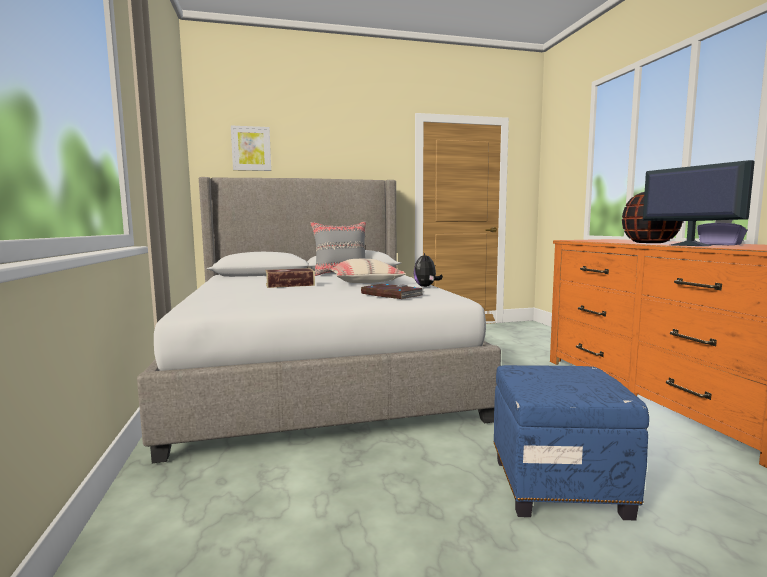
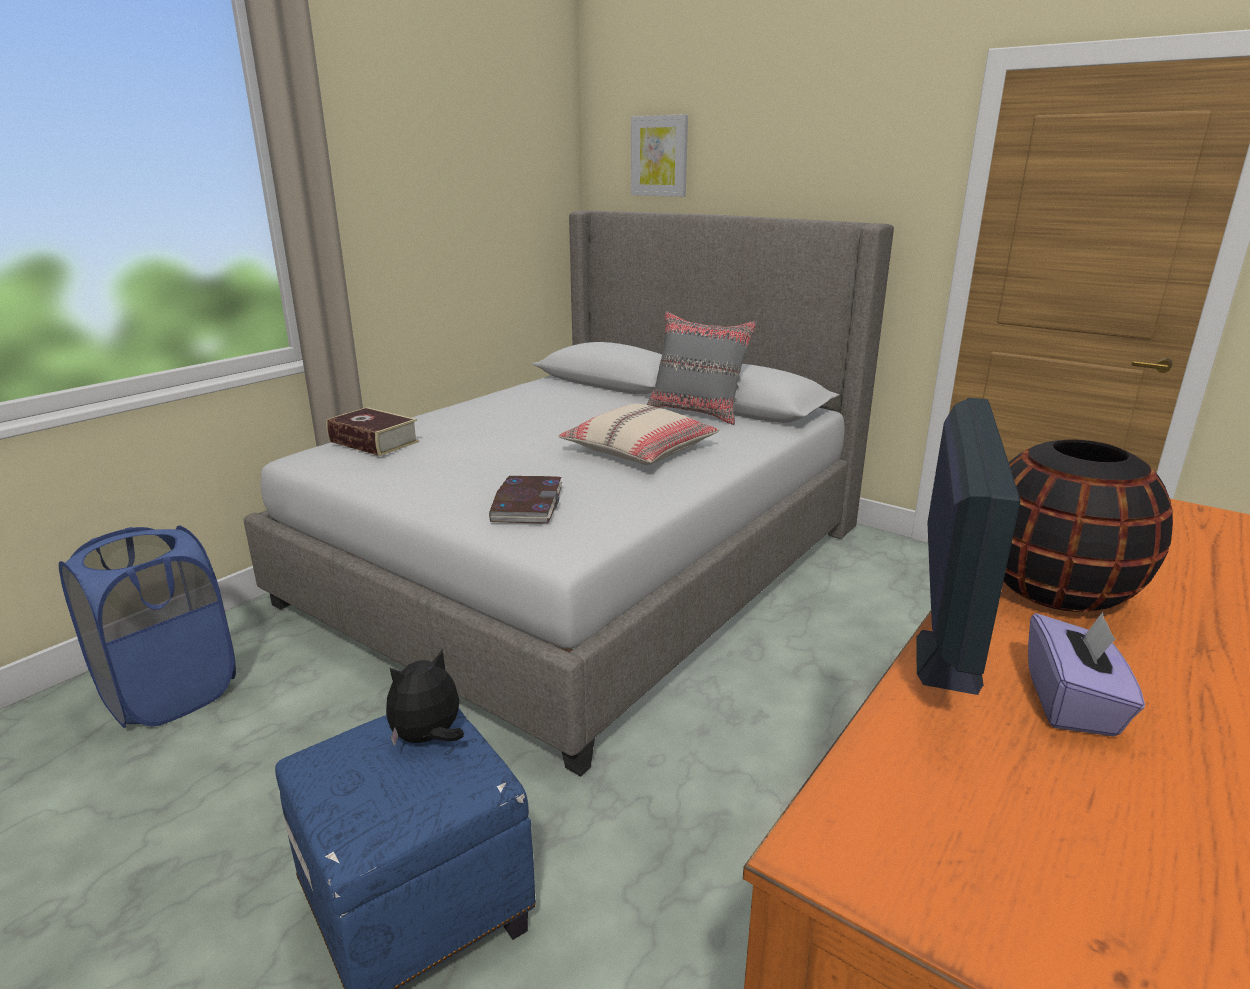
camera: 50 degrees right, 15 degrees up
book [265,268,315,288] -> book moved to [326,407,419,456]
plush toy [414,253,443,287] -> plush toy moved to [386,649,464,747]
none -> blue laundry basket [59,526,236,728]

